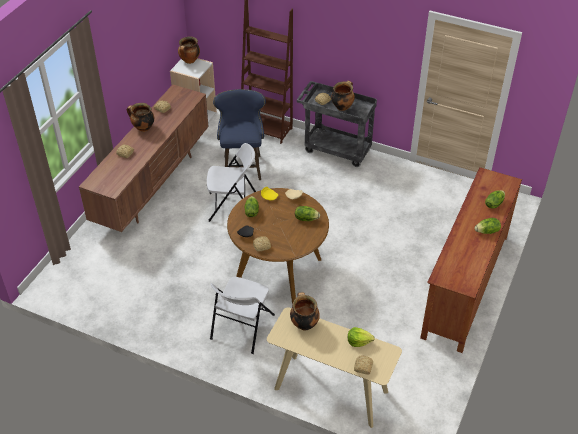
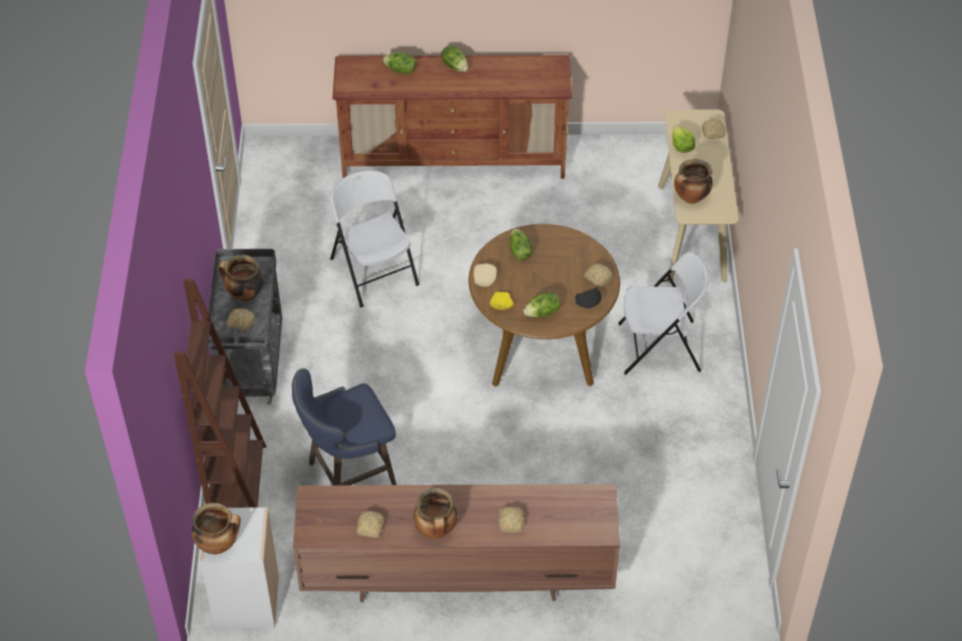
camera: 115 degrees left, 5 degrees up
white chair [207,143,256,222] -> white chair moved to [330,170,420,308]

